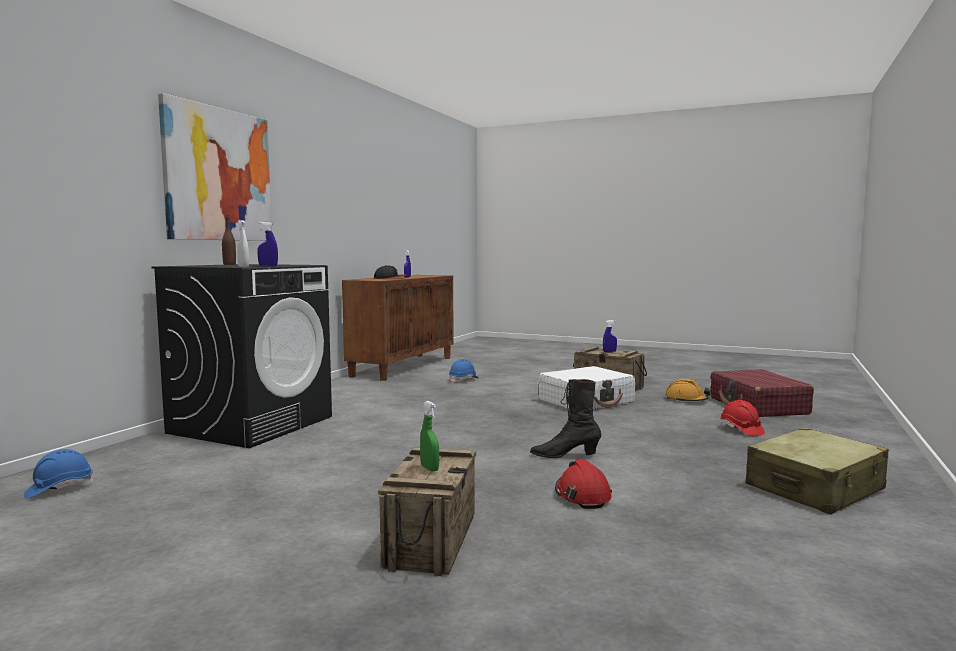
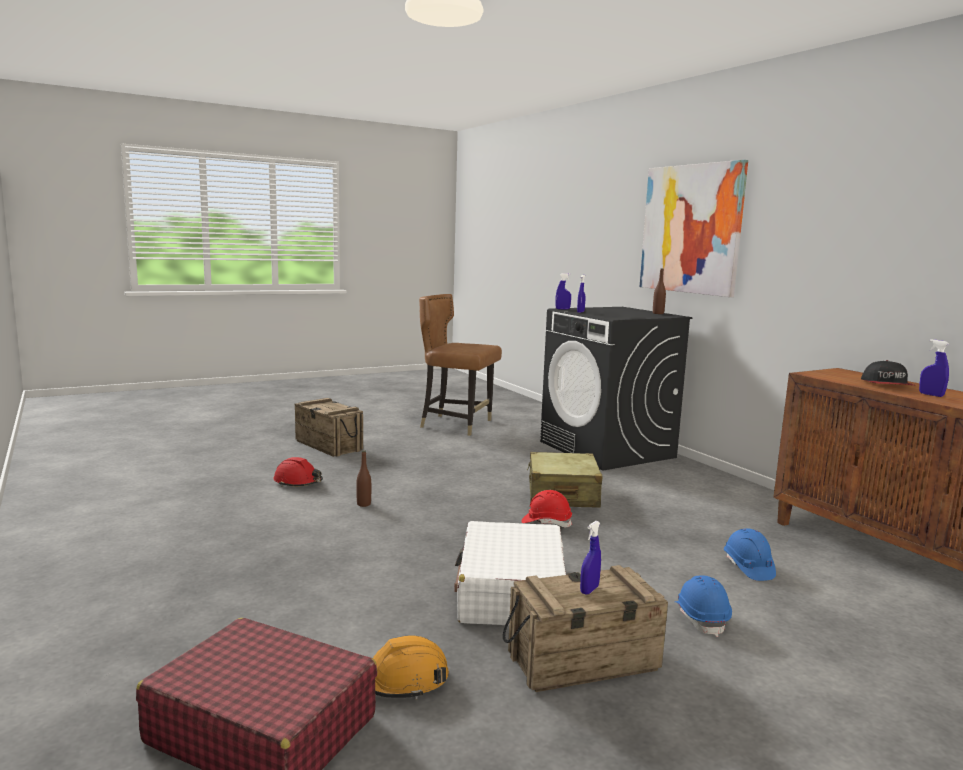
camera: 125 degrees right, 5 degrees up
blue hard hat [24,449,94,499] -> blue hard hat moved to [675,575,732,637]
white spray bottle [237,220,249,267] -> blue spray bottle [555,273,571,309]
green spray bottle [420,401,439,472] -> none
black boot [530,379,601,458] -> brown bottle [356,450,371,507]
red hard hat [720,400,765,436] -> red hard hat moved to [521,490,572,527]
beige suitcase [746,428,889,515] -> beige suitcase moved to [527,452,603,508]
none -> brown chair [419,294,502,436]

